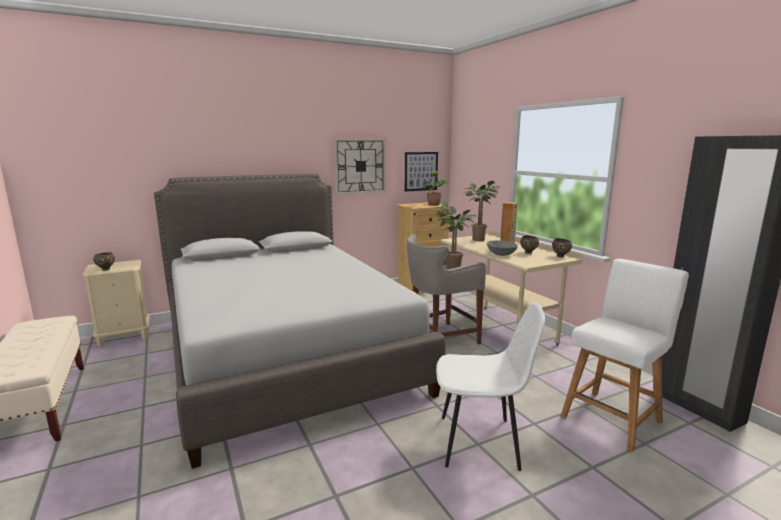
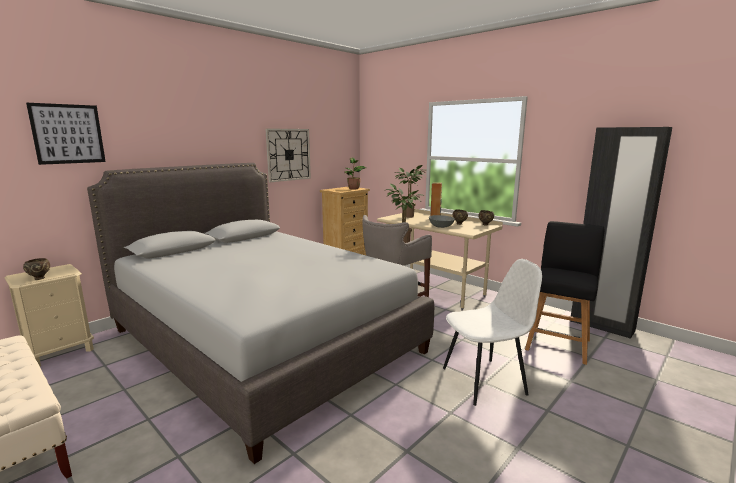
camera: 20 degrees left, 0 degrees up
picture [405,152,438,192] -> picture moved to [26,103,106,165]
white chair [561,259,689,452] -> black chair [525,221,605,365]

